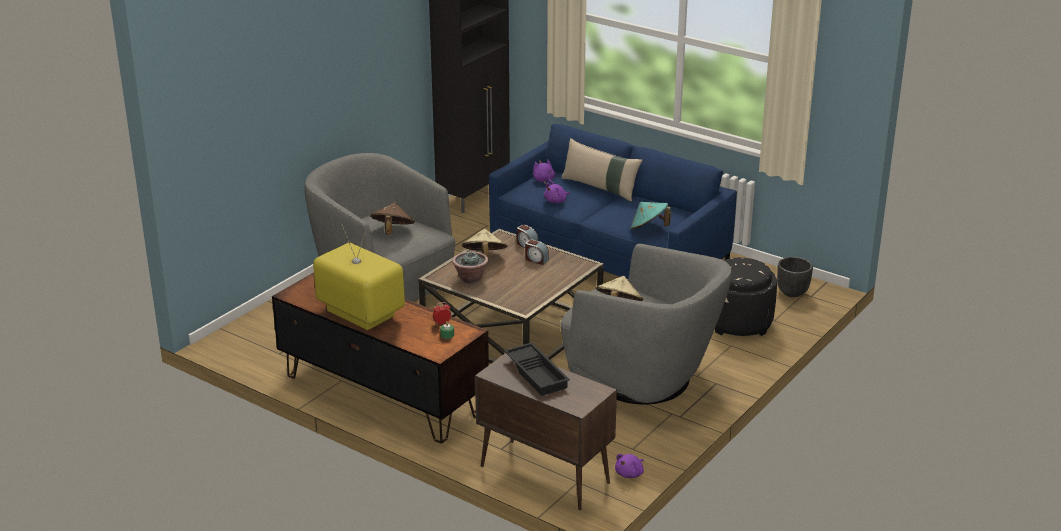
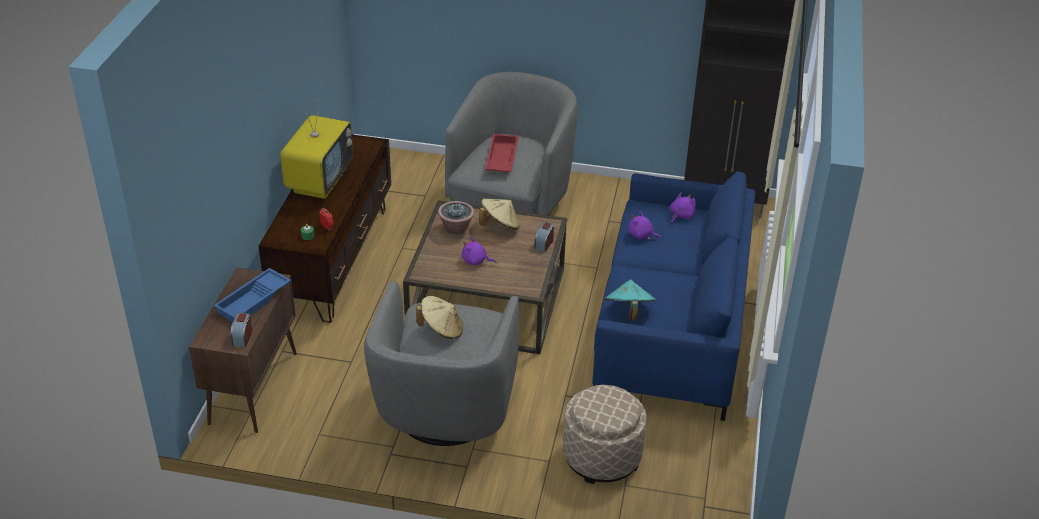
camera: 65 degrees right, 10 degrees up
brown hat [370,202,415,235] -> red tray [485,134,519,172]
black tray [504,342,570,396] -> blue tray [214,268,291,322]
alarm clock [525,239,549,265] -> alarm clock moved to [231,313,252,347]
beige pillow [561,138,643,202] -> none
purple plush toy [615,454,644,478] -> purple plush toy moved to [462,237,497,265]
black ottoman [715,258,777,336] -> beige ottoman [563,385,647,484]
black planter [777,257,813,297] -> none

